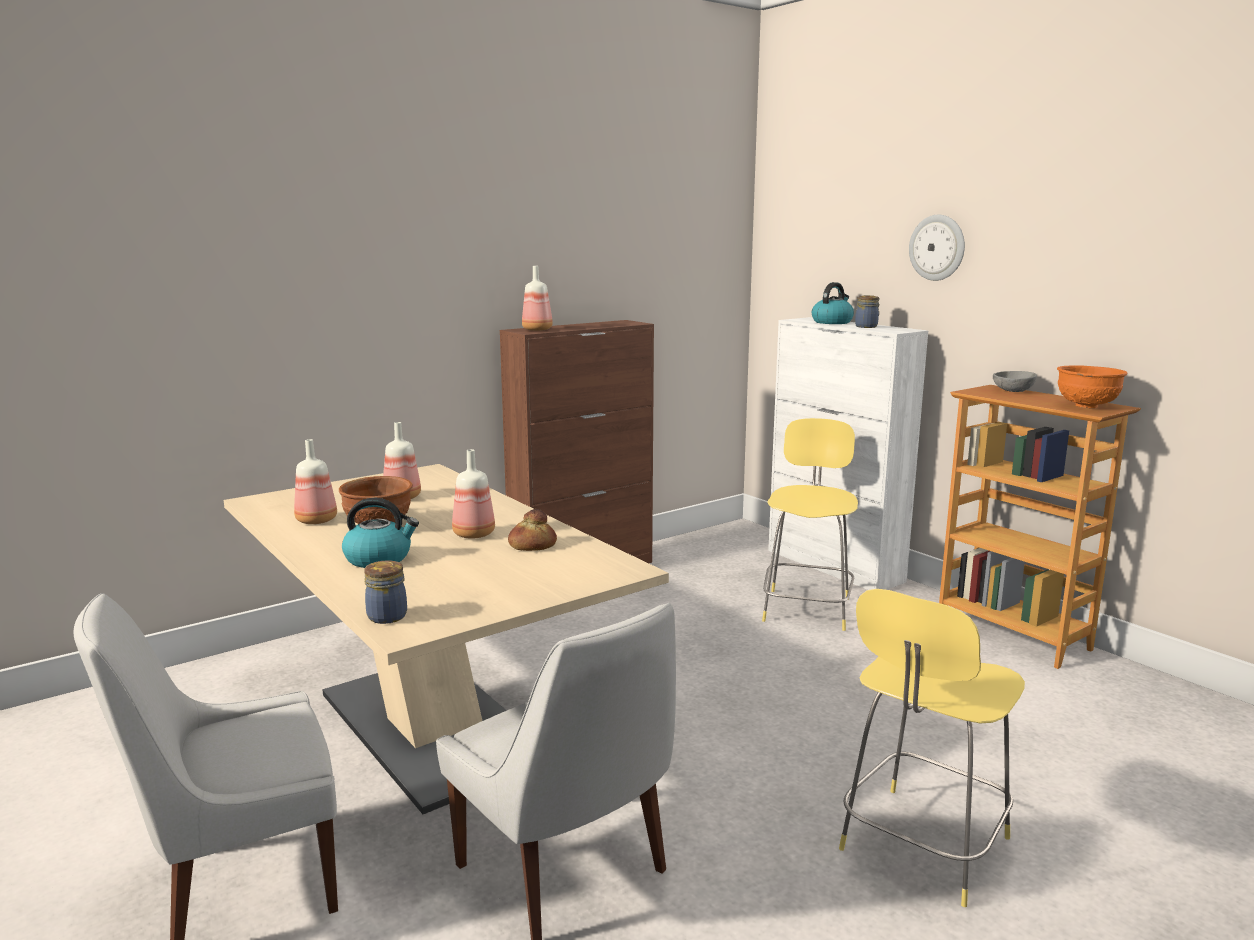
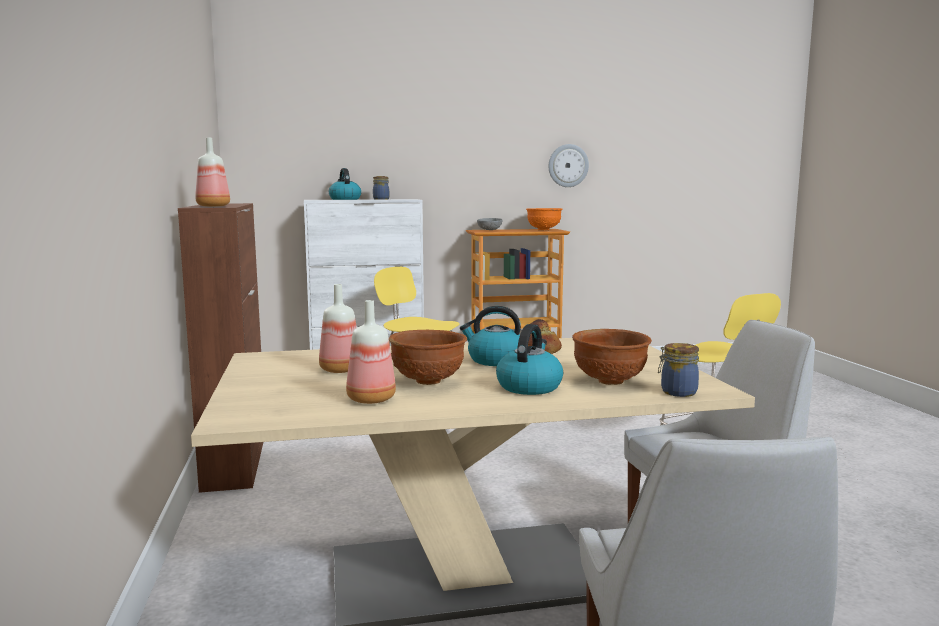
camera: 65 degrees left, 5 degrees down
bottle [452,449,495,539] -> kettle [460,306,521,366]
wall clock [909,214,965,281] -> wall clock moved to [549,144,589,187]
none -> brown bowl [572,329,652,385]

